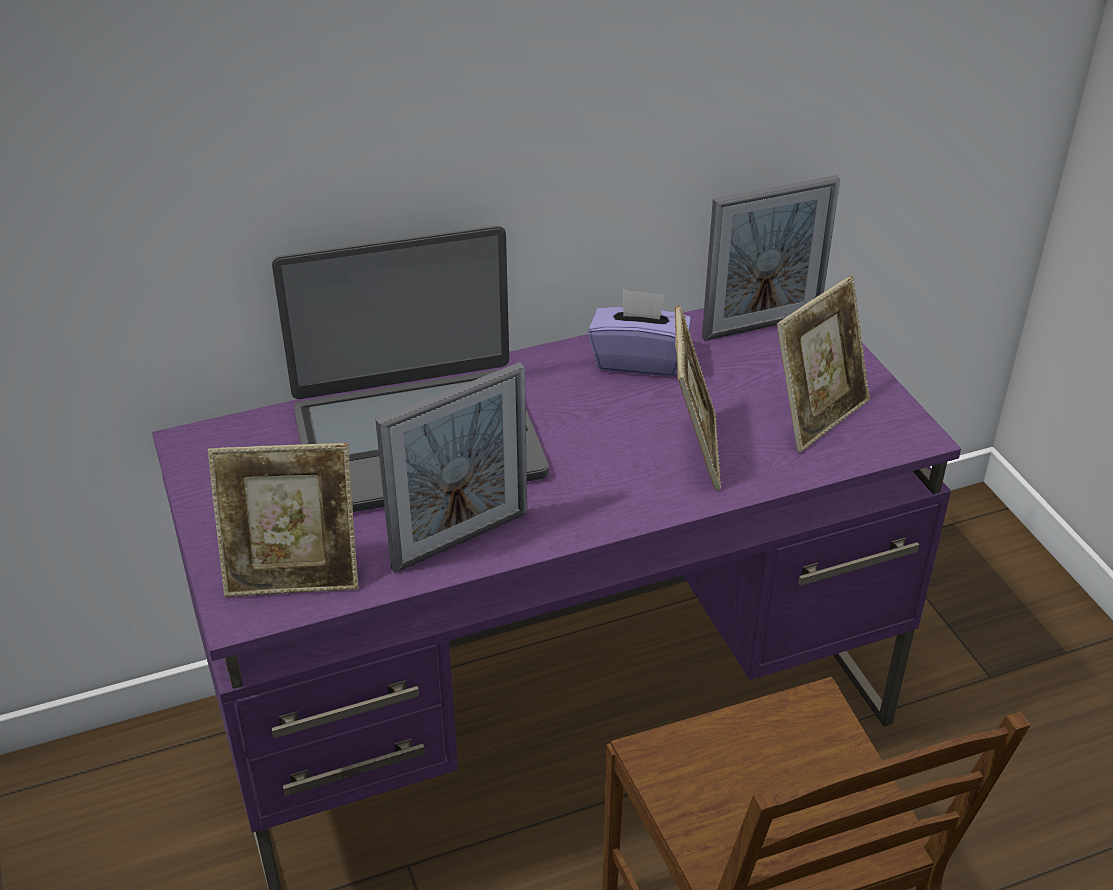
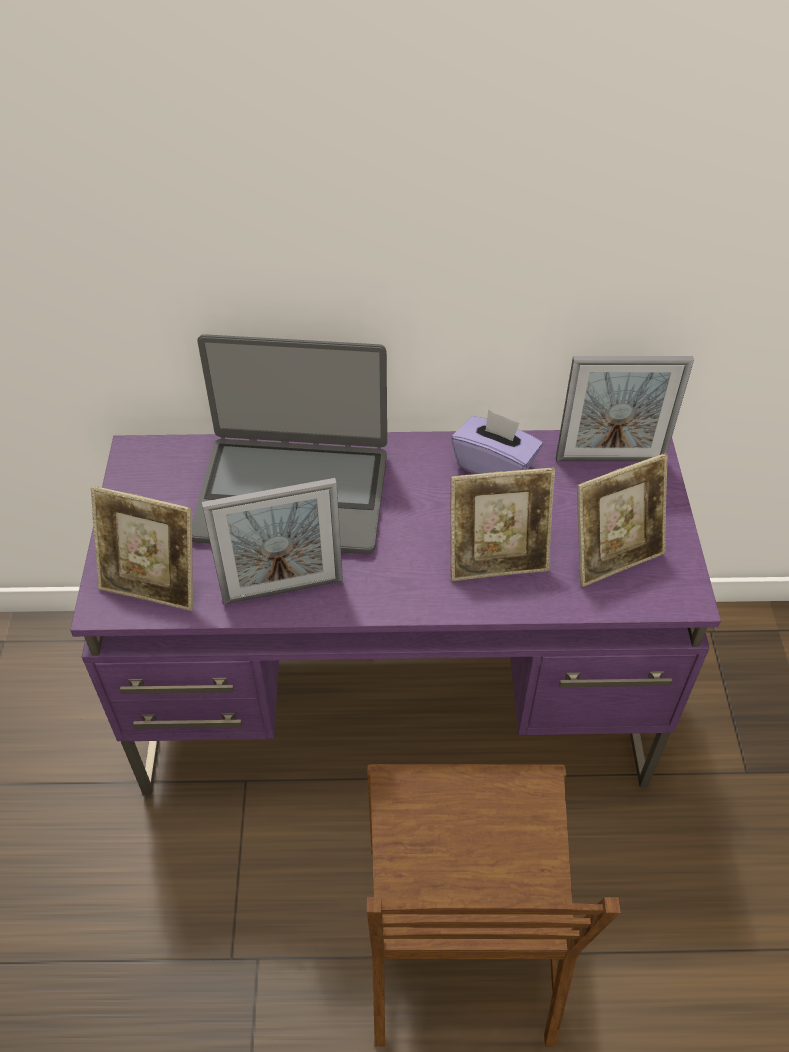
camera: 20 degrees right, 10 degrees up
picture frame [675,305,721,491] -> picture frame turned 60 degrees clockwise [451,467,555,581]

